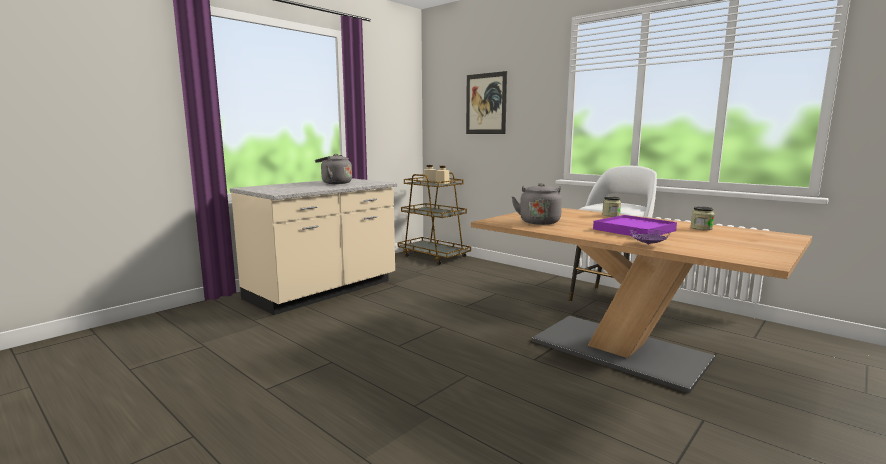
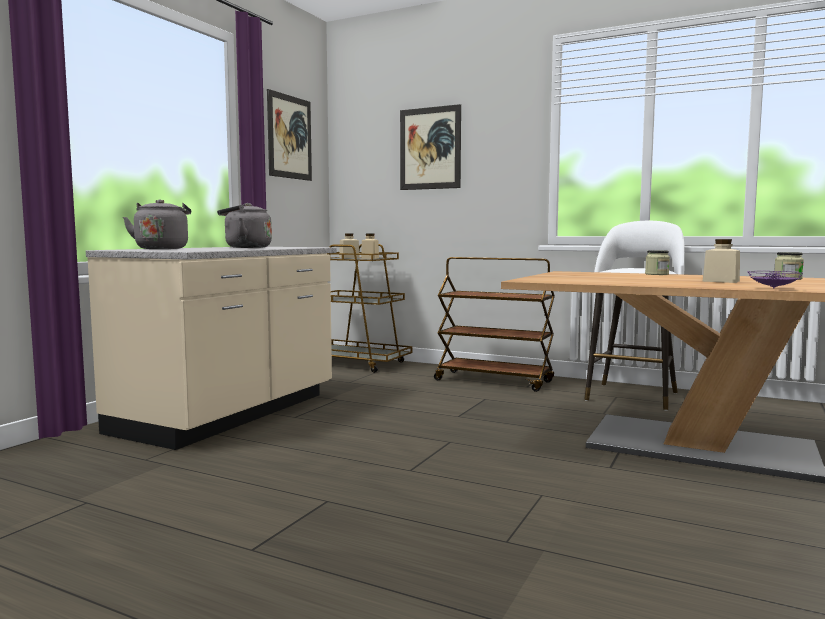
camera: 15 degrees left, 5 degrees down
grey kettle [511,183,562,225] -> grey kettle moved to [123,199,191,249]
purple tray [593,215,677,236] -> beige jar [703,239,740,283]
none -> picture [267,89,312,181]
none -> brown cart [434,257,555,392]

